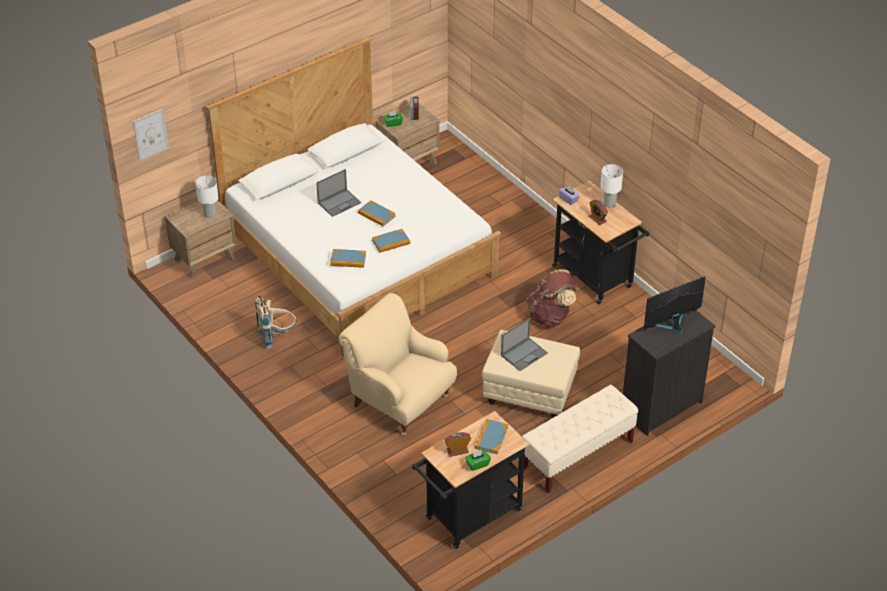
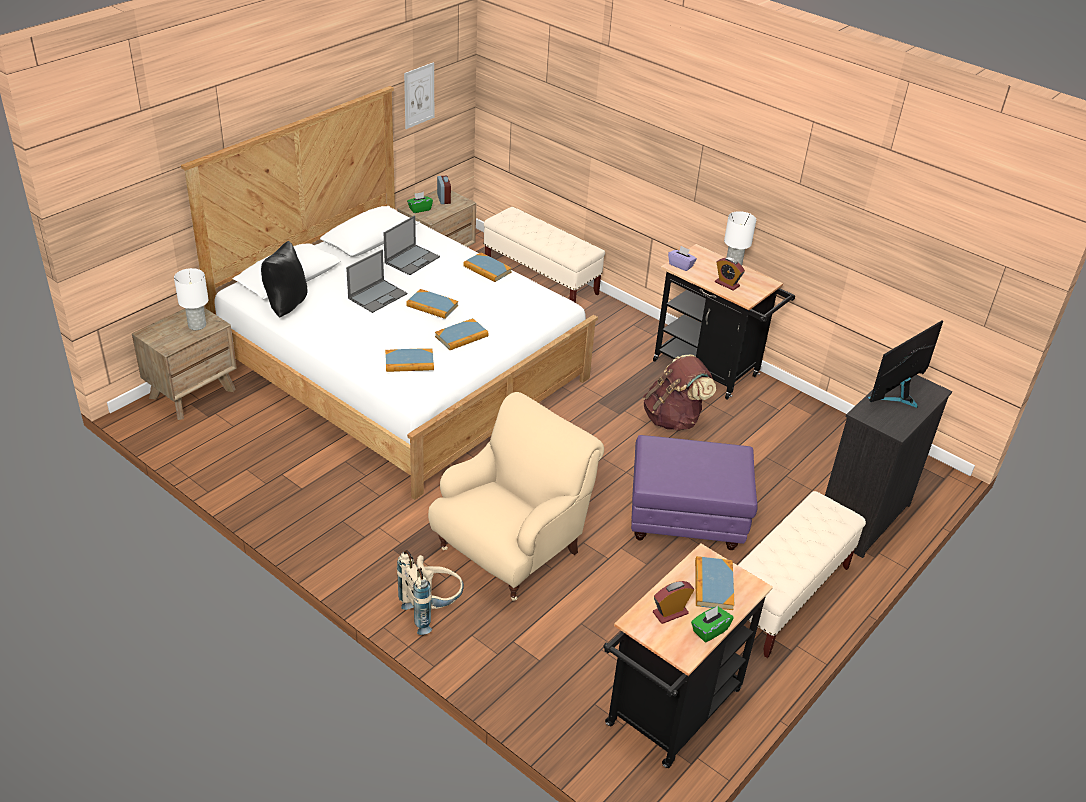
camera: 15 degrees left, 5 degrees down
picture [133,109,169,161] -> picture moved to [404,62,434,129]
beige backpack [255,296,297,349] -> beige backpack moved to [397,550,464,635]
beige armchair [339,293,457,435] -> beige armchair turned 105 degrees clockwise [428,392,604,601]
beige ottoman [482,330,580,418] -> purple ottoman [631,435,758,550]
laptop [501,318,548,371] -> laptop moved to [384,215,440,275]
none -> black pillow [261,241,307,317]
none -> book [463,252,512,282]
none -> beige bench [483,207,605,303]

